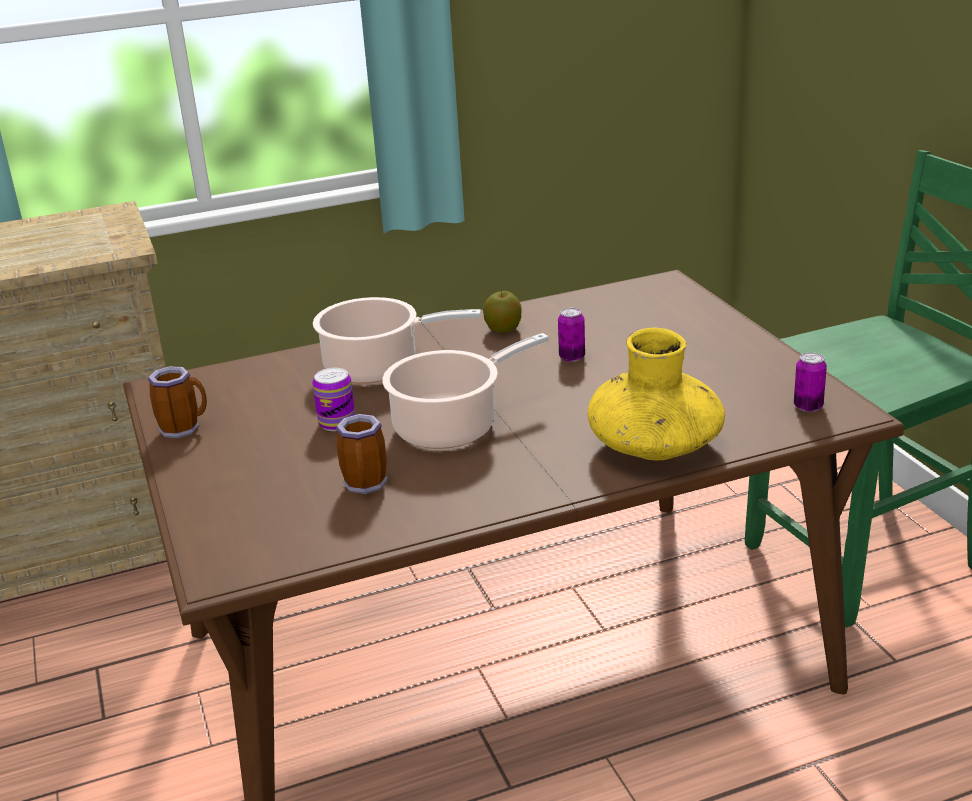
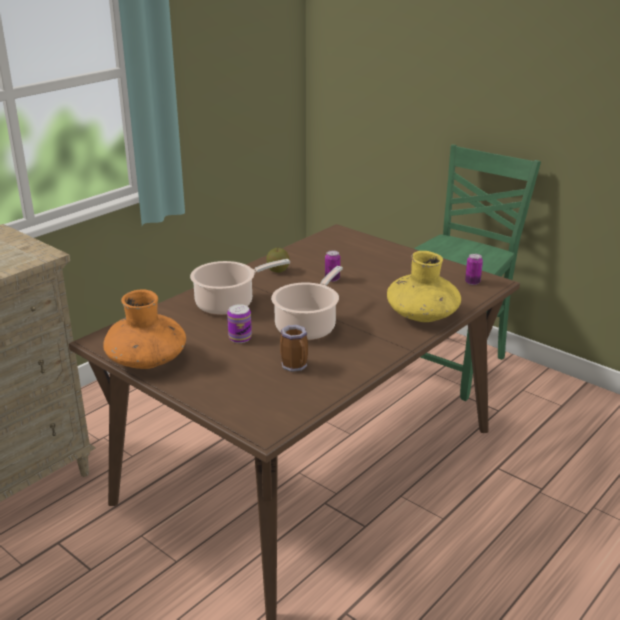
camera: 30 degrees left, 0 degrees up
mug [148,366,207,438] -> orange vase [103,290,186,369]

